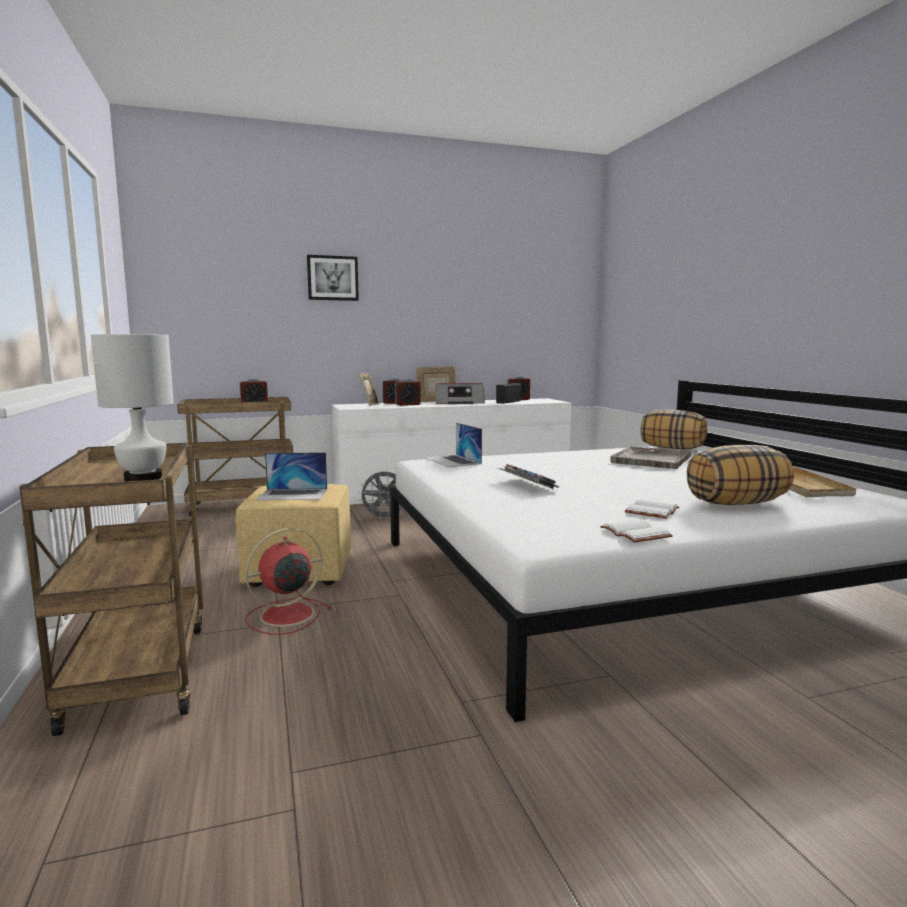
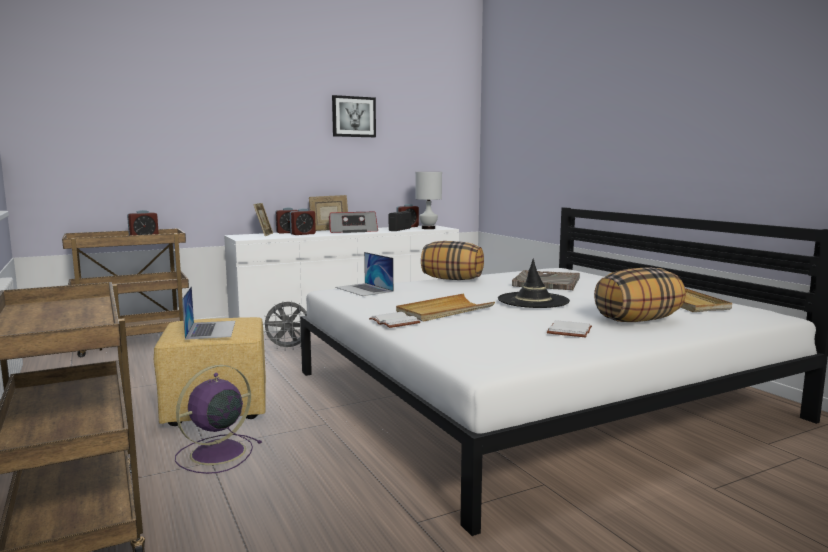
camera: 10 degrees left, 0 degrees up
white table lamp [91,334,174,482] -> white table lamp moved to [415,172,442,229]
red fan [245,528,332,635] -> purple fan [175,365,262,474]
laptop [256,452,327,500] -> laptop turned 90 degrees counterclockwise [182,286,235,340]
picture [307,255,359,301] -> picture moved to [332,95,376,137]
keyboard [497,464,559,490] -> beige tray [396,294,495,322]
white book [600,519,673,542] -> white book moved to [369,312,420,328]
pillow [641,410,707,449] -> pillow moved to [421,241,484,280]
none -> black hat [498,259,570,308]

